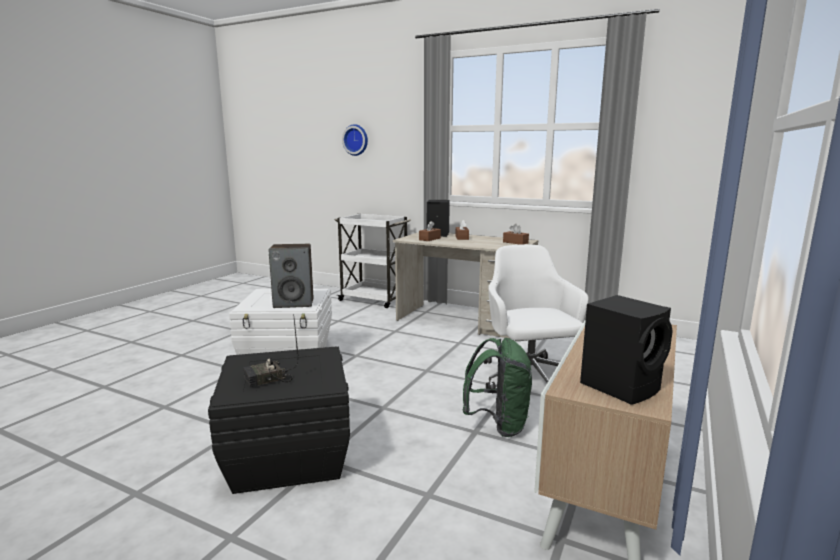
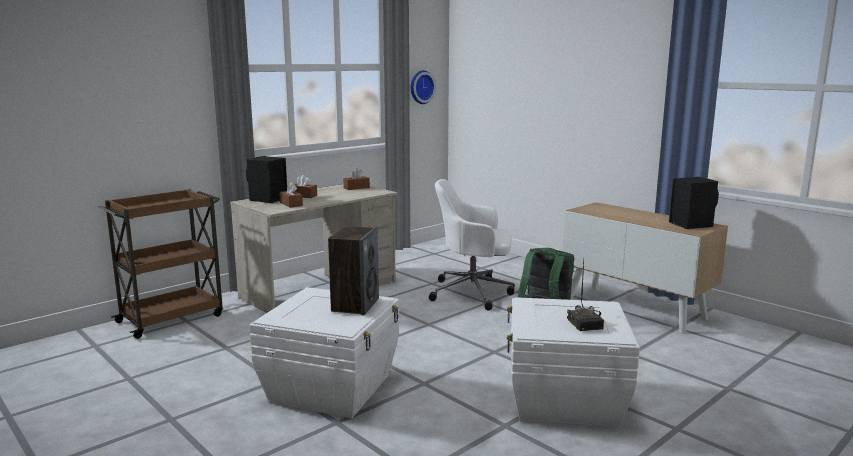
camera: 70 degrees left, 0 degrees up
black storage box [208,347,350,494] -> white storage box [507,297,640,428]
white cart [335,214,411,308] -> brown cart [97,189,223,339]
wall clock [342,124,368,156] -> wall clock moved to [411,70,436,104]

